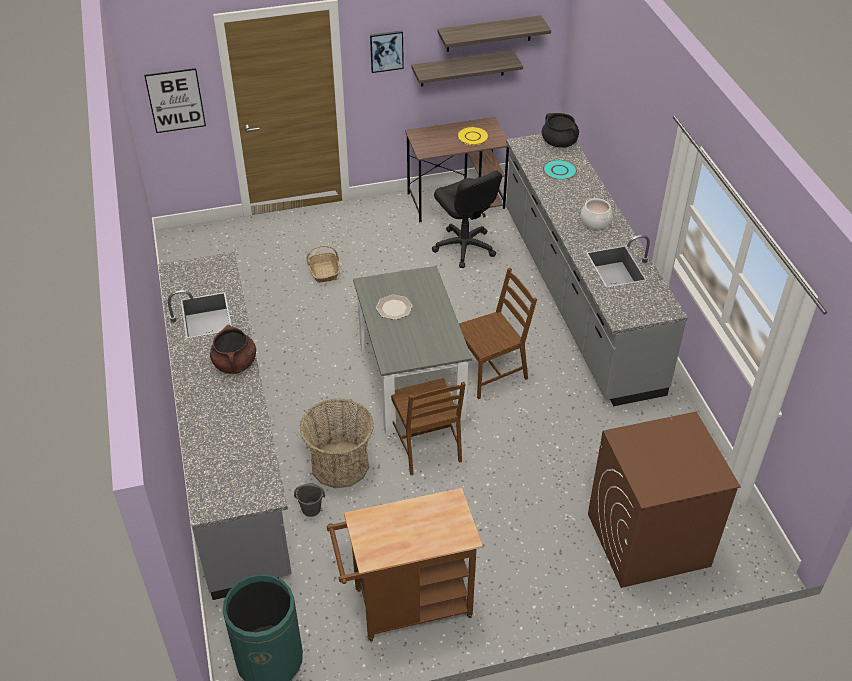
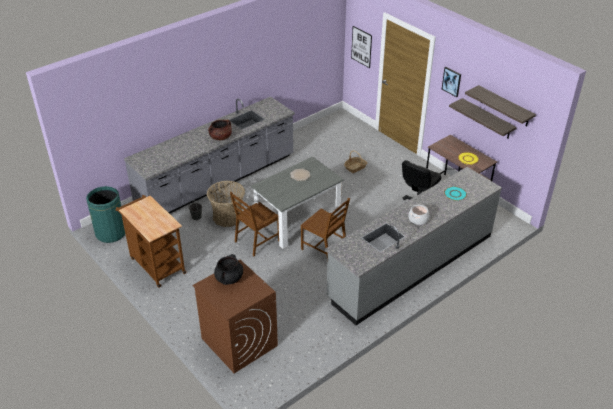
camera: 65 degrees right, 5 degrees down
black cooking pot [542,113,579,148] -> black cooking pot moved to [214,254,243,285]

